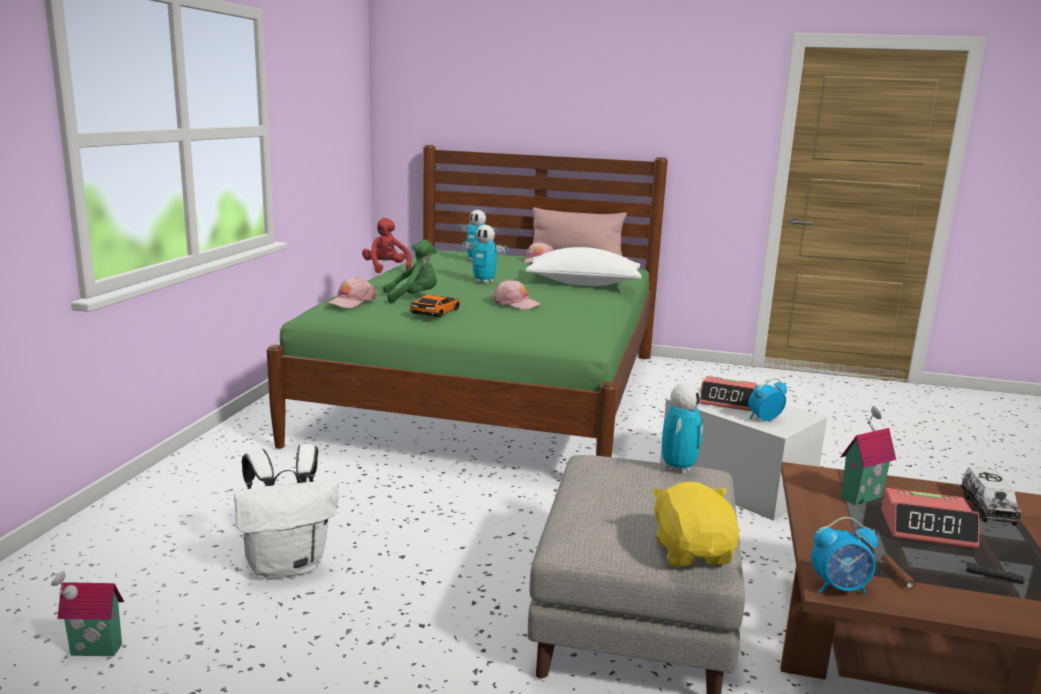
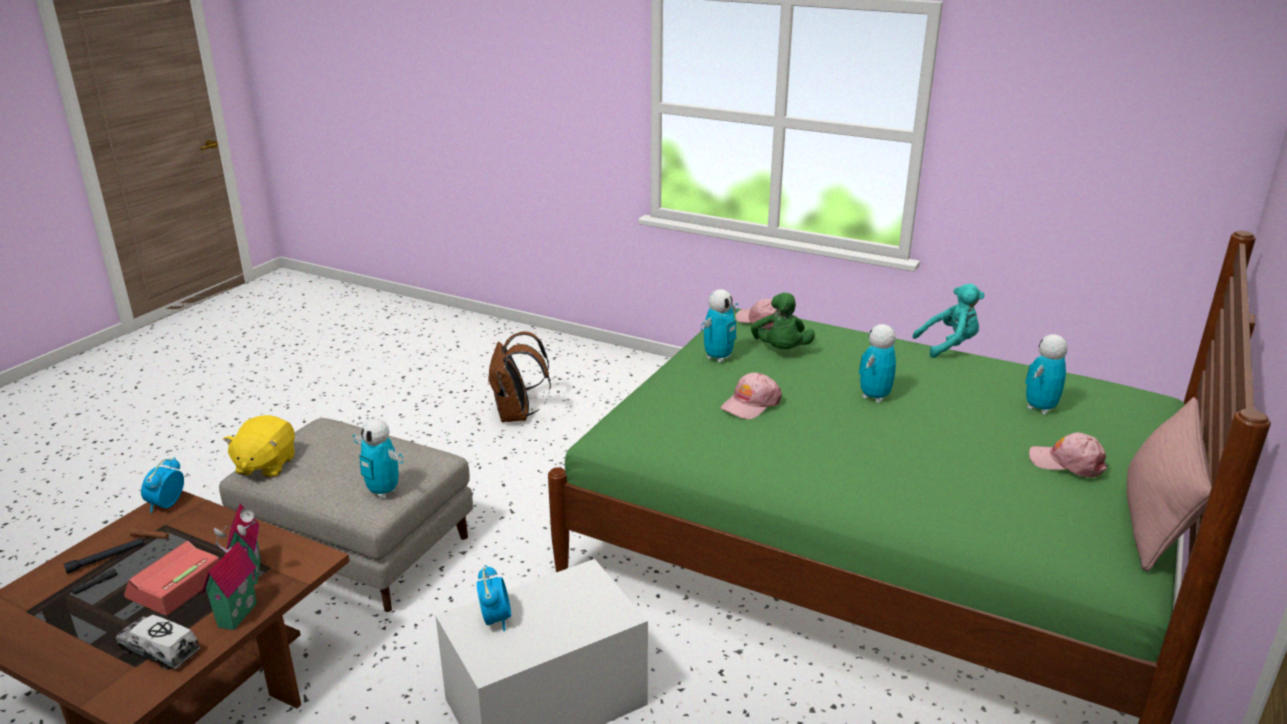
camera: 105 degrees right, 10 degrees up
toy house [51,572,124,656] -> toy house moved to [201,526,257,630]
white backpack [234,444,339,580] -> brown backpack [488,332,551,422]
red plush toy [362,218,412,273] -> turquoise plush toy [912,284,985,358]
toy car [411,295,460,318] -> toy robot [701,289,738,363]
white pillow [526,247,641,286] -> none
yellow plush toy [652,482,739,566] -> yellow plush toy turned 90 degrees clockwise [223,415,295,478]
alarm clock [700,376,757,411] -> none
none -> black flashlight [64,538,144,574]

